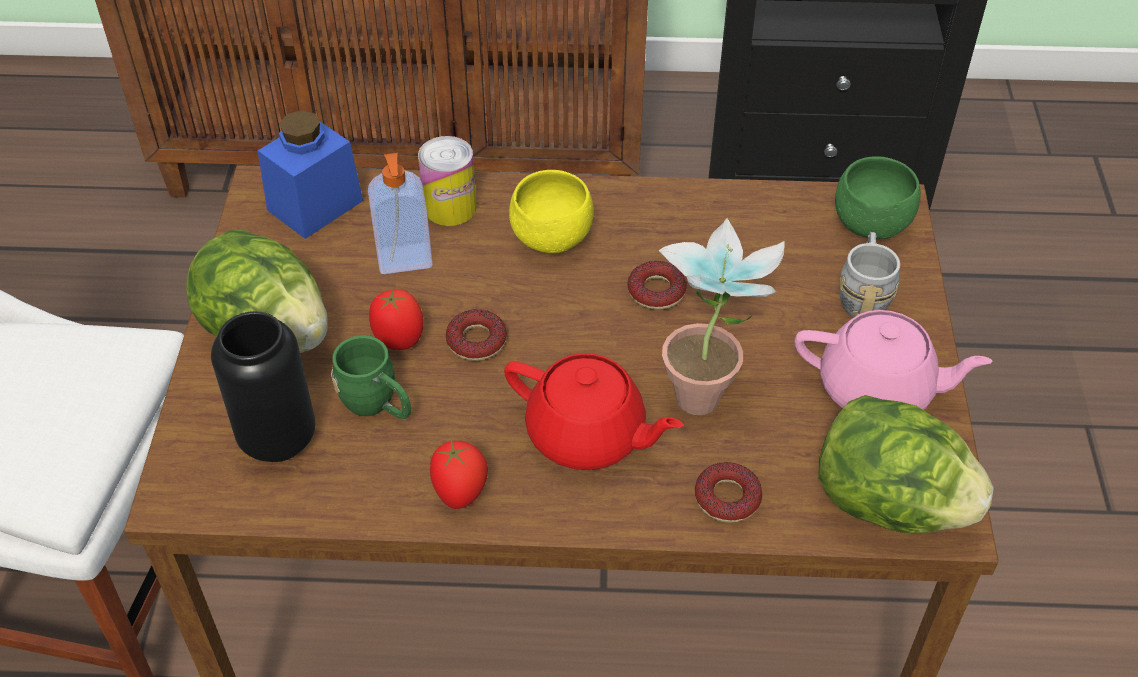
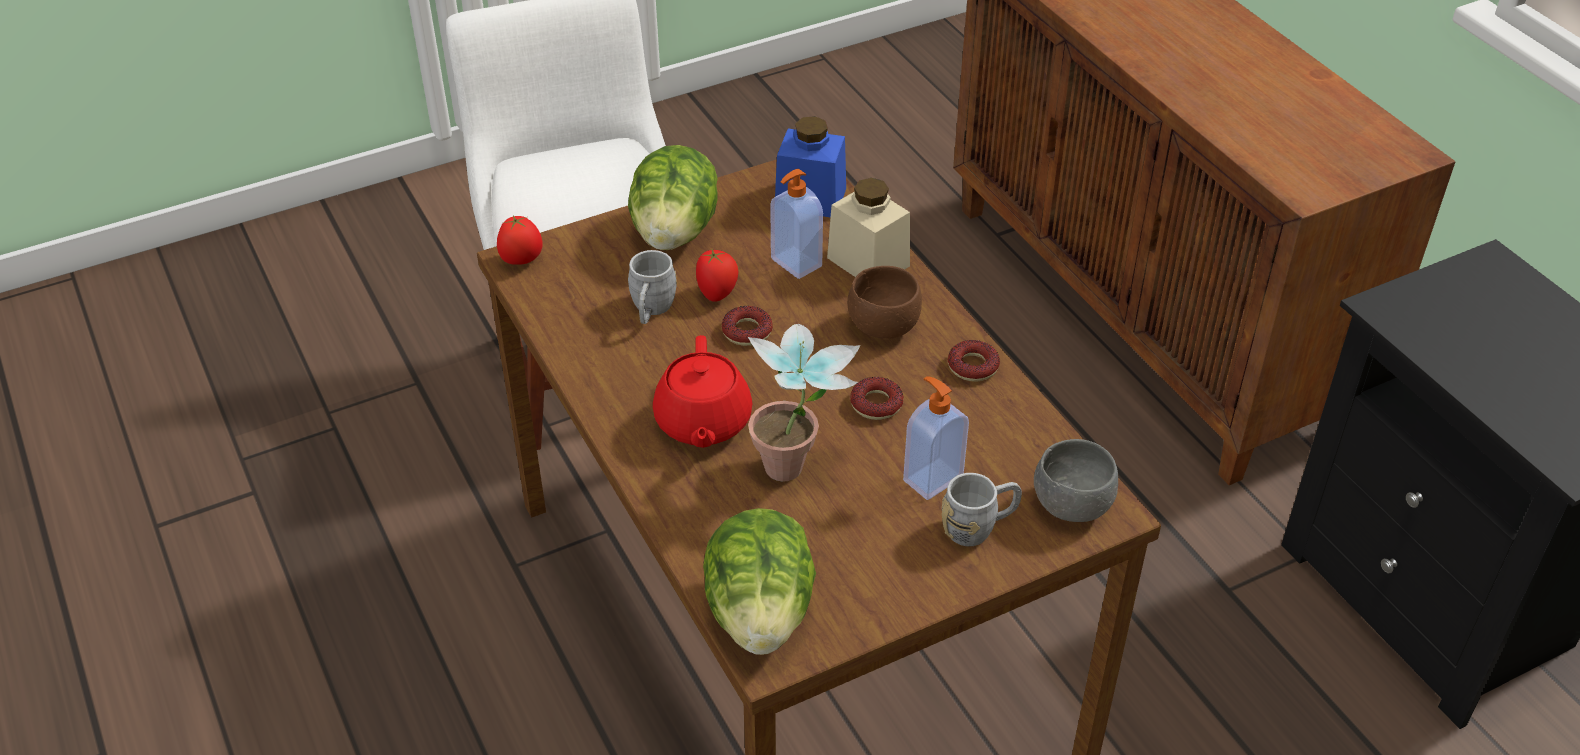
camera: 60 degrees right, 5 degrees down
black vase [211,311,315,462] -> none
green mug [331,335,411,419] -> grey mug [628,250,677,324]
can [418,136,477,226] -> beige jar [827,178,910,277]
tomato [430,439,488,509] -> tomato moved to [497,216,543,265]
yellow bowl [509,170,593,253] -> brown bowl [847,266,922,339]
donut [695,462,762,523] -> donut moved to [948,340,1000,382]
pink teapot [795,310,993,410] -> none
green bowl [835,156,921,239] -> grey bowl [1034,439,1118,522]
none -> soap dispenser [903,376,969,500]

